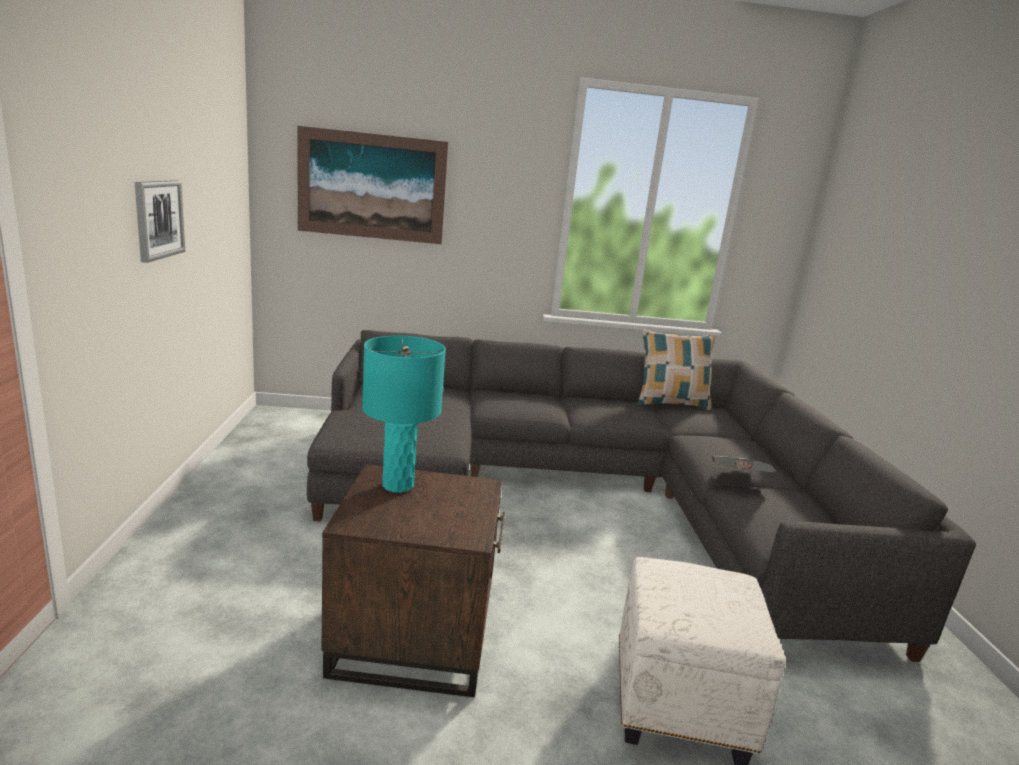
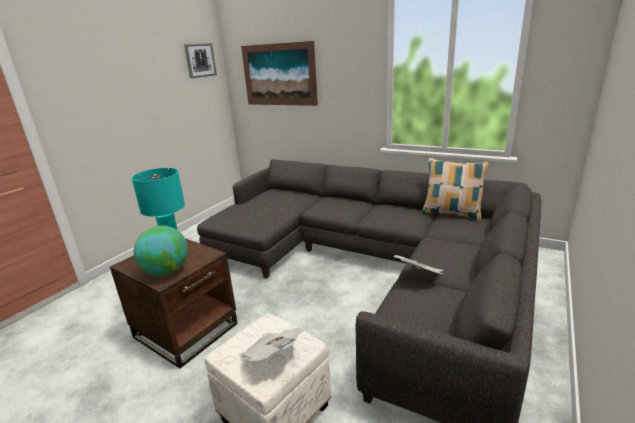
camera: 35 degrees right, 5 degrees up
picture [135,180,185,263] -> picture moved to [184,43,217,78]
none -> globe [134,226,188,276]
none -> newspaper [240,328,304,361]

